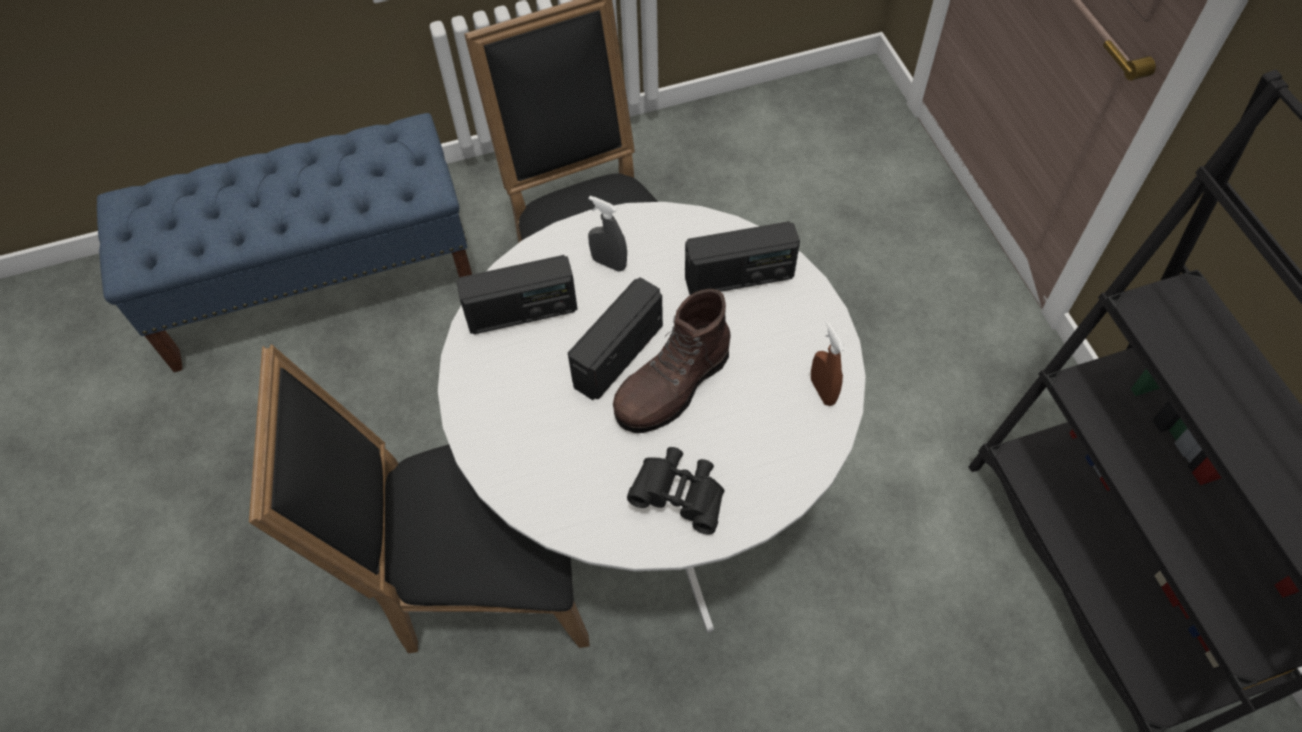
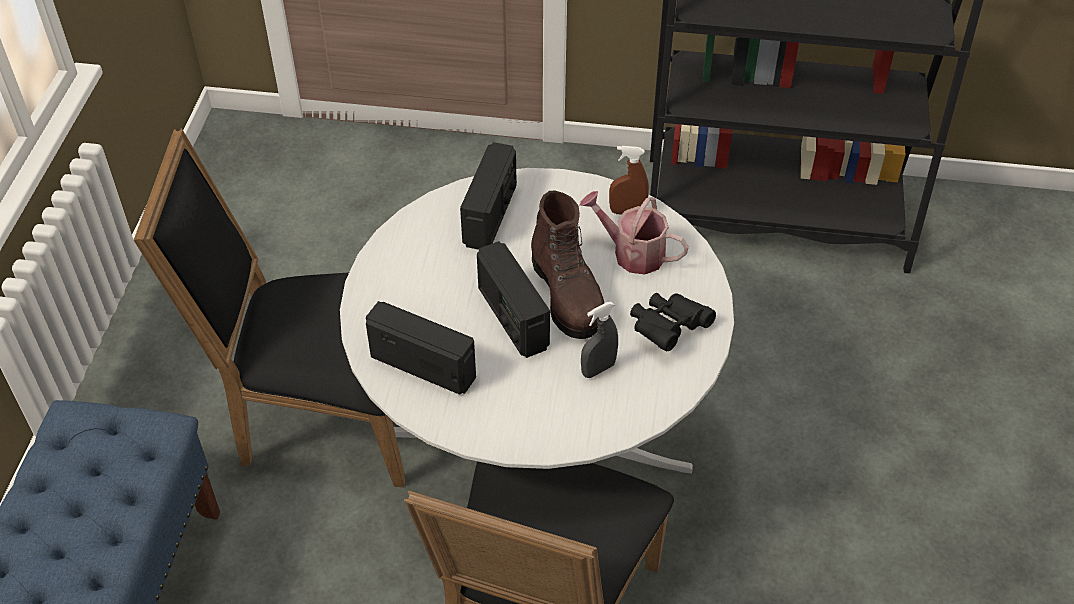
camera: 65 degrees left, 10 degrees down
radio [456,255,578,334] -> radio turned 75 degrees counterclockwise [366,301,476,395]
grey spray bottle [588,196,627,272] -> grey spray bottle moved to [581,302,618,378]
none -> watering can [579,191,689,275]

